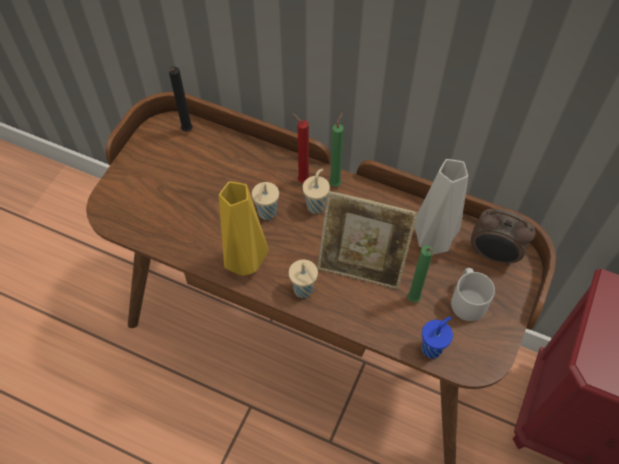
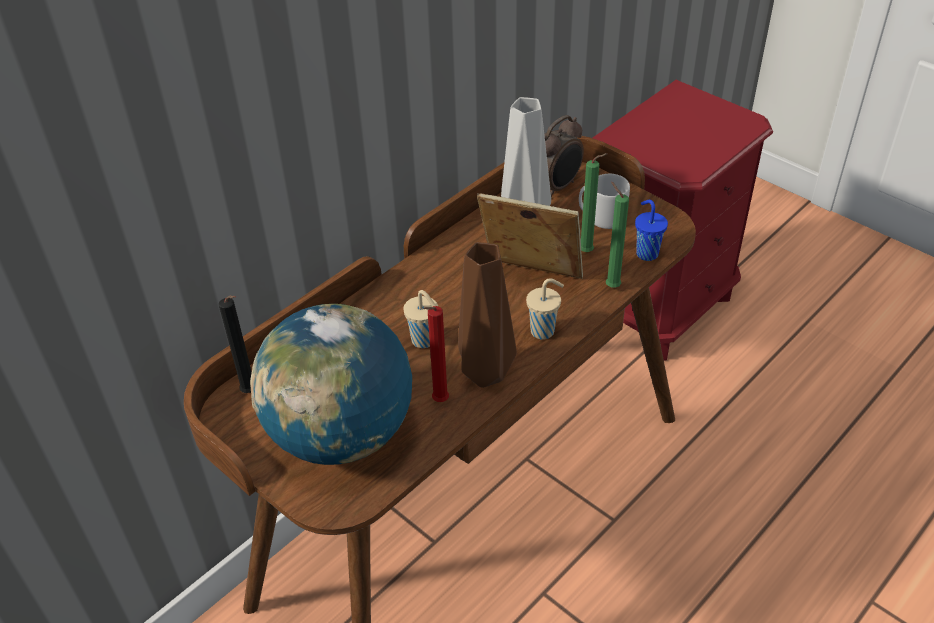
camera: 70 degrees left, 15 degrees down
yellow vase [219,181,268,276] -> brown vase [458,242,517,388]
red candle [292,113,310,183] -> red candle moved to [423,306,449,402]
beige cup [303,169,330,214] -> none
picture frame [317,191,418,289] -> picture frame turned 105 degrees counterclockwise [477,193,583,279]
green candle [329,112,344,187] -> green candle moved to [606,182,629,288]
none -> globe [250,304,412,465]

